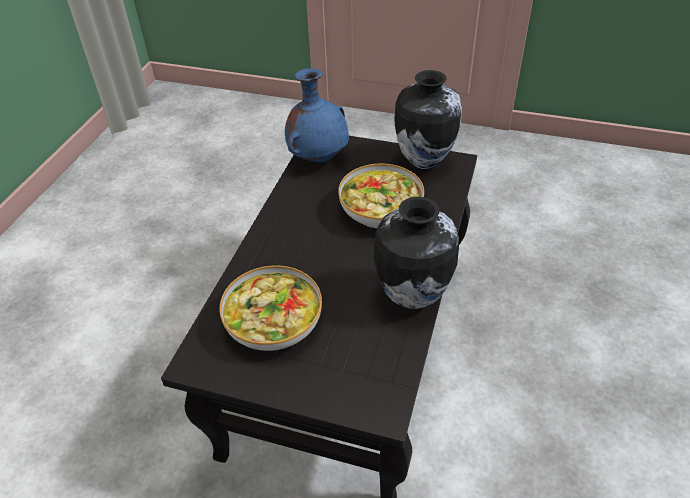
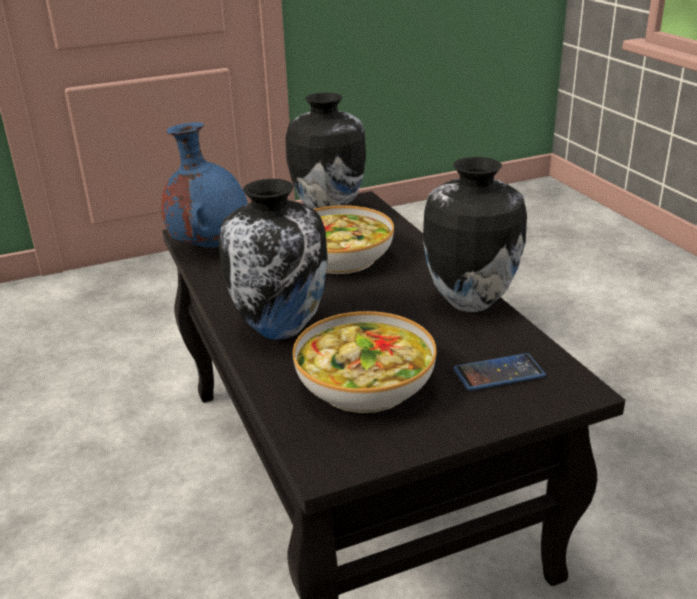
camera: 40 degrees left, 15 degrees down
none -> vase [219,179,328,340]
none -> phone [453,353,546,391]

